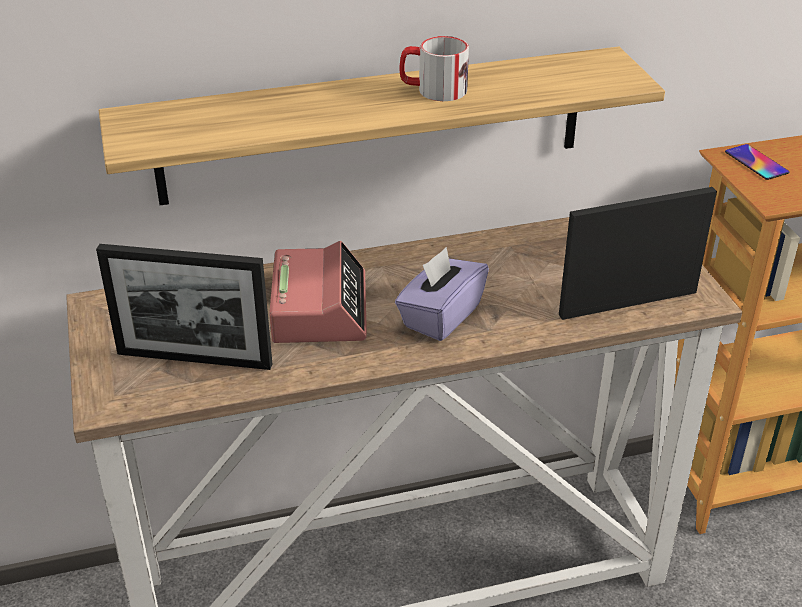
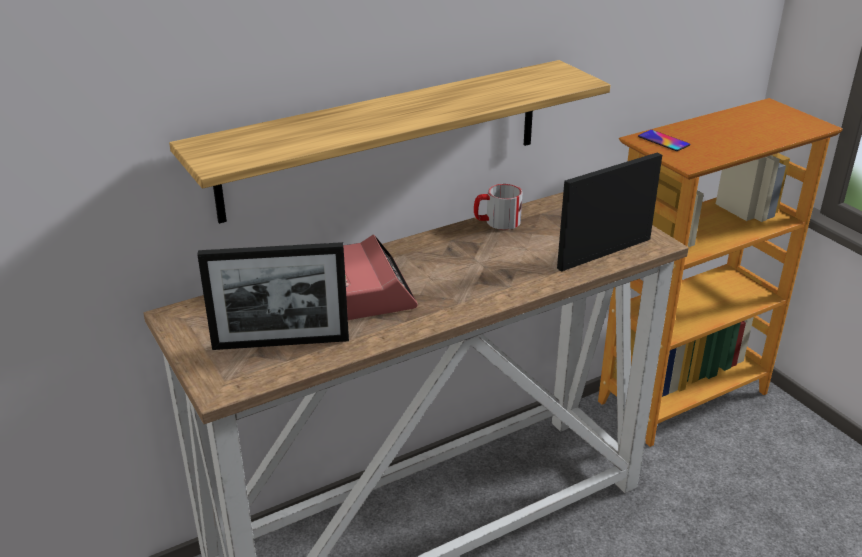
camera: 15 degrees left, 5 degrees down
purple tissue box [395,247,489,341] -> none
mug [400,36,469,101] -> mug moved to [474,184,523,230]

